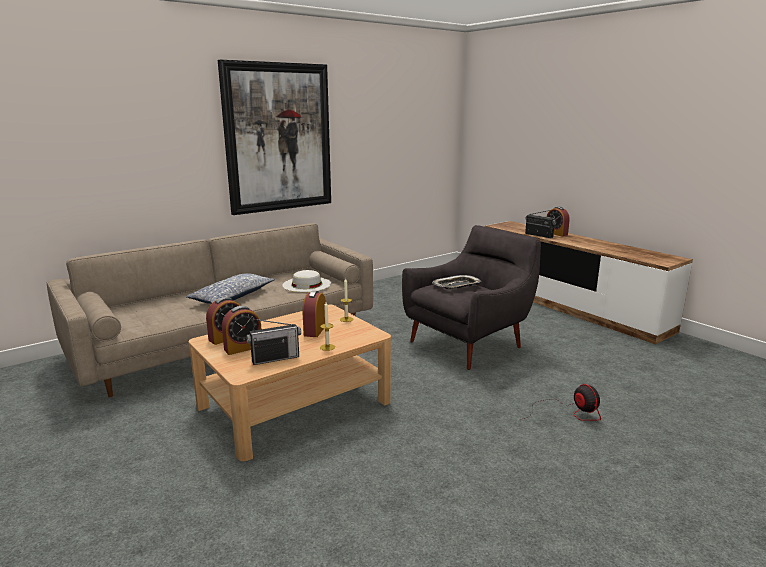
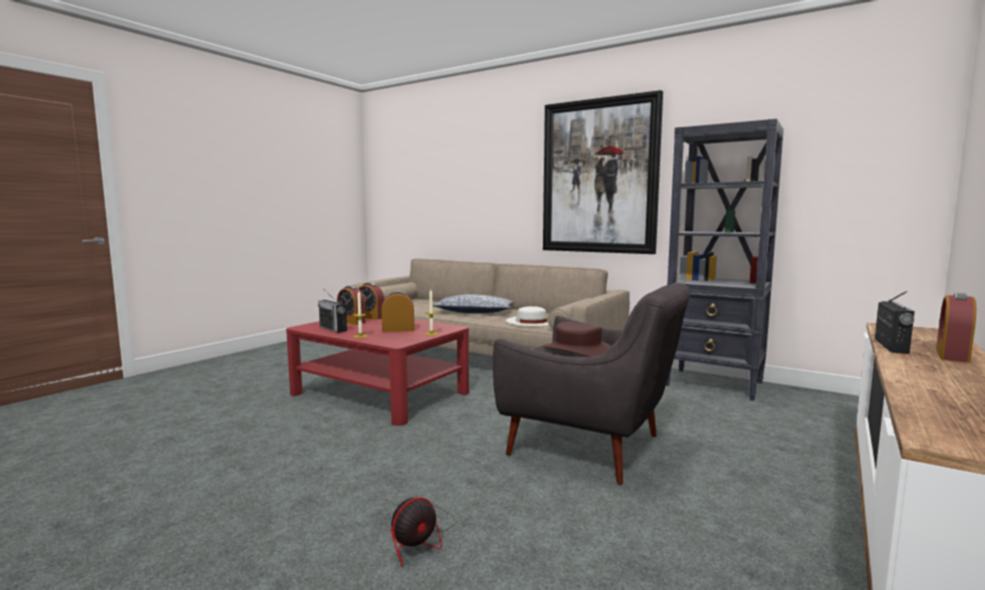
camera: 70 degrees right, 10 degrees down
beige coffee table [188,305,391,461] -> red coffee table [286,318,469,426]
tray [432,275,481,289] -> brown hat [544,322,611,357]
none -> black bookcase [666,119,784,401]

